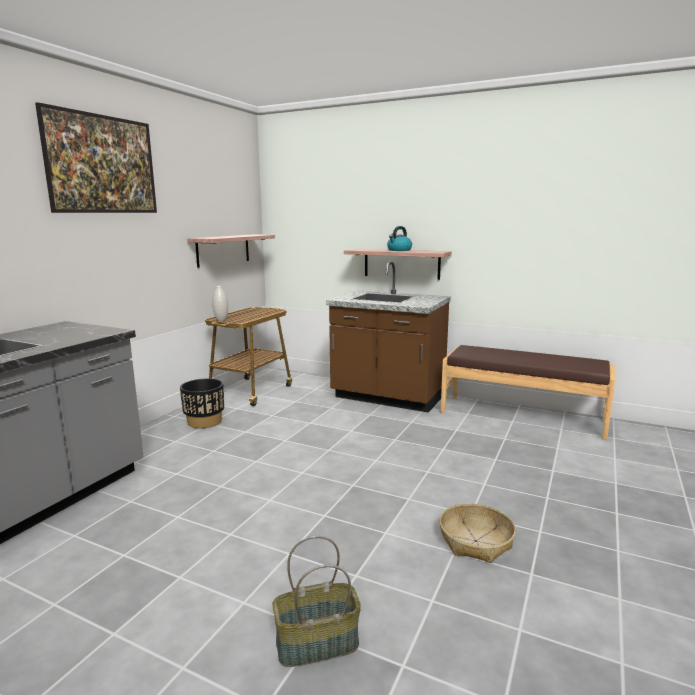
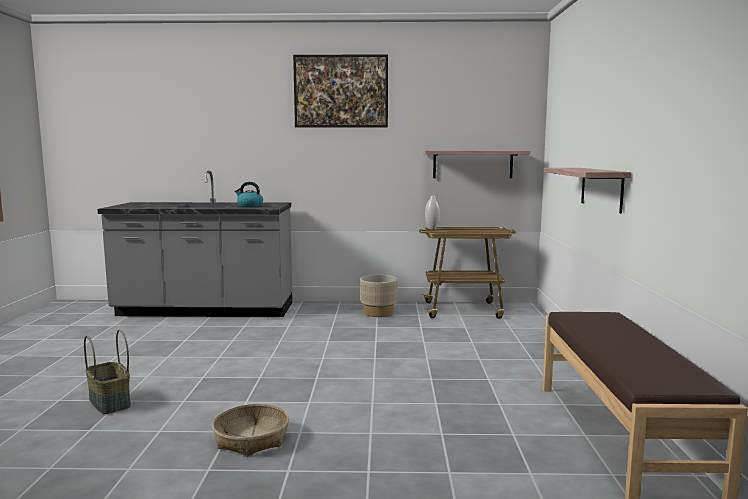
camera: 65 degrees right, 5 degrees down
black planter [180,378,224,428] -> beige planter [360,275,398,317]
brown counter [326,261,451,413] -> none
kettle [387,226,412,251] -> kettle moved to [235,182,263,207]

